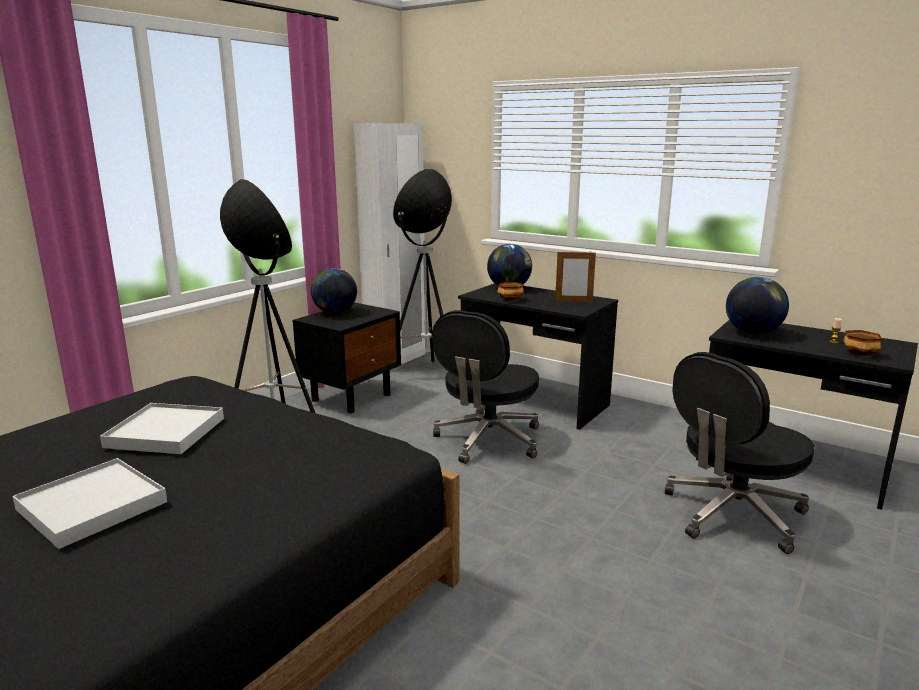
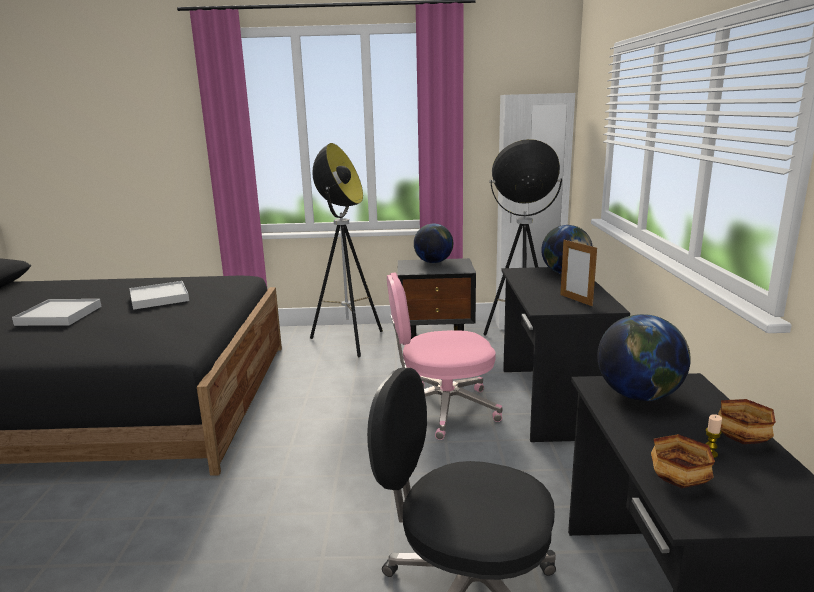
camera: 55 degrees right, 0 degrees up
black office chair [432,310,539,464] -> pink office chair [387,272,502,440]
bowl [497,282,524,301] -> bowl moved to [718,399,776,444]

